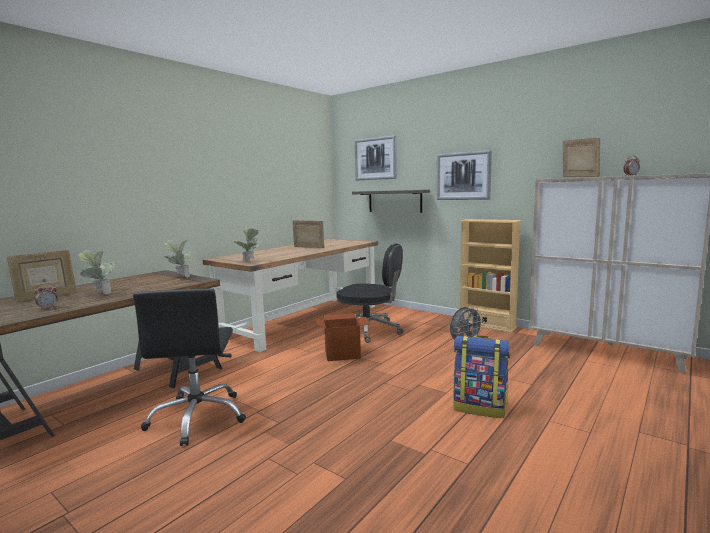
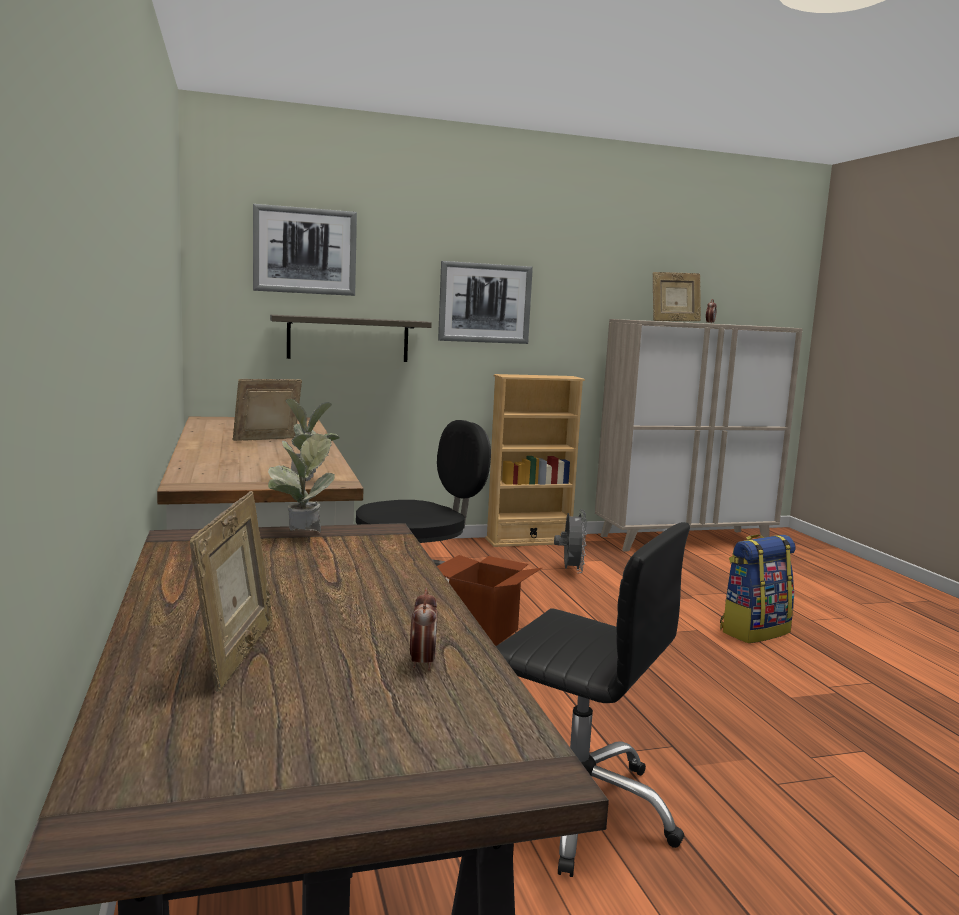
camera: 55 degrees left, 0 degrees up
potted plant [78,249,116,294] -> none
picture frame [563,137,600,177] -> picture frame turned 150 degrees clockwise [653,272,701,321]

